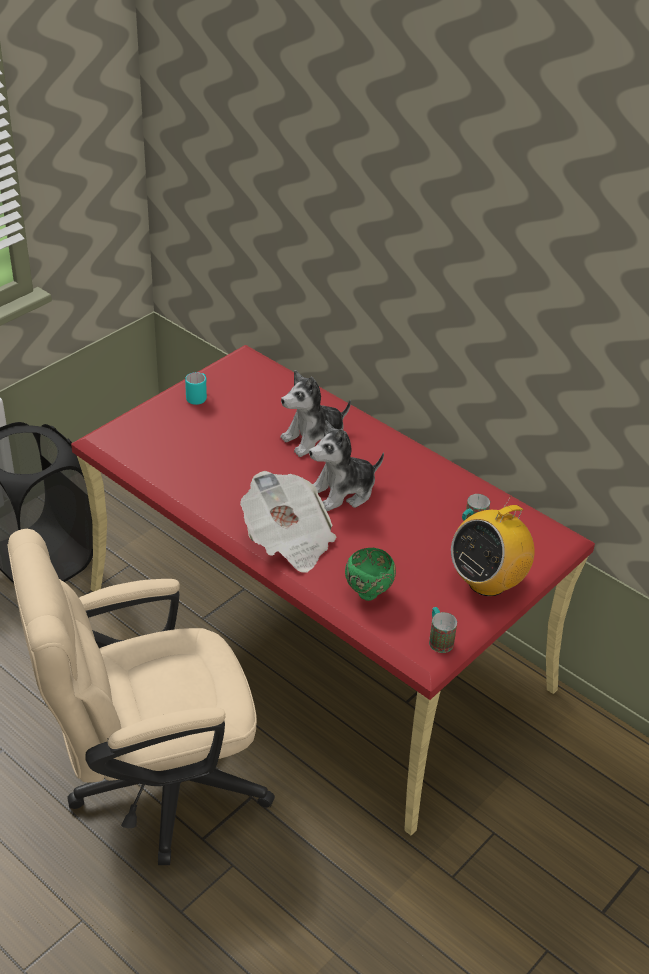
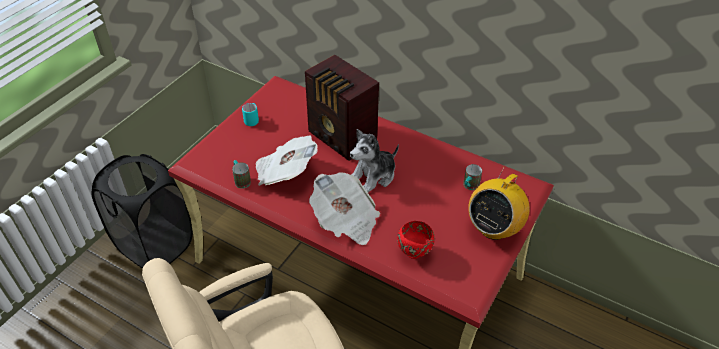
camera: 10 degrees left, 5 degrees up
plush toy [280,370,351,457] -> radio [305,55,379,161]
green bowl [345,548,396,601] -> red bowl [397,221,435,259]
mug [429,607,457,653] -> mug moved to [232,160,251,188]
none -> newspaper [255,135,318,186]

